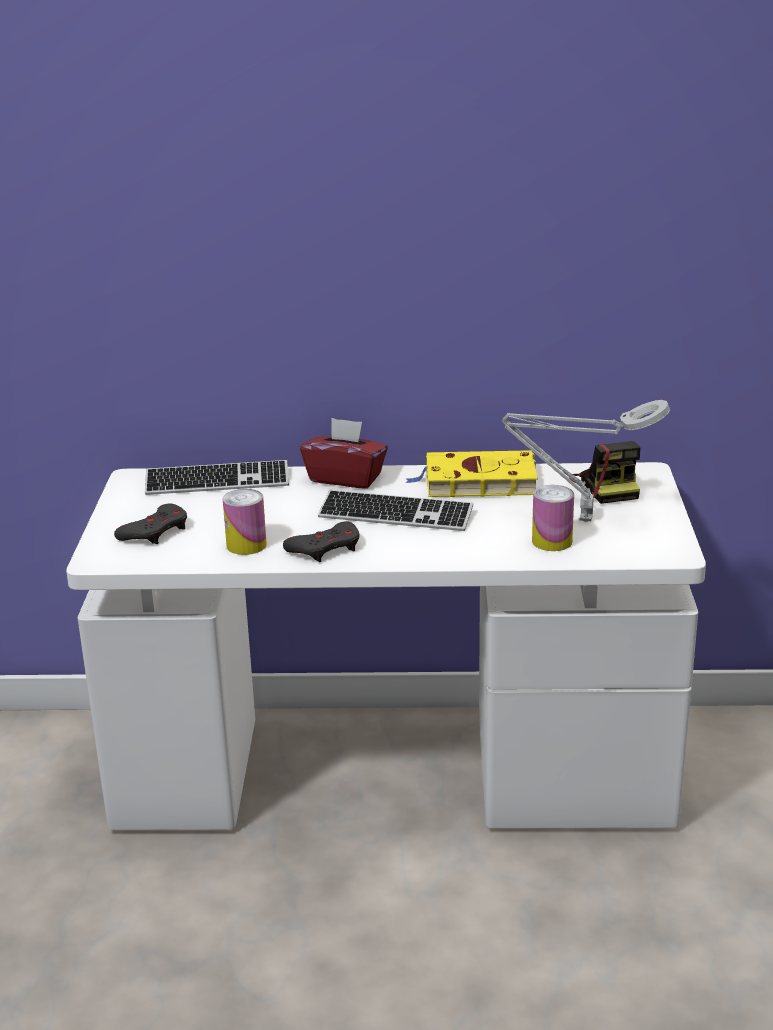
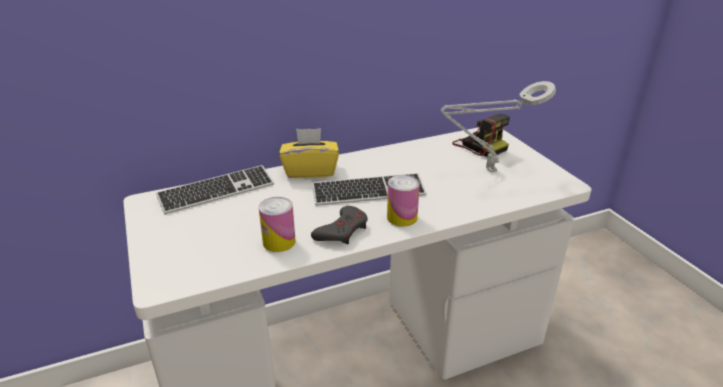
camera: 25 degrees left, 5 degrees up
grey game controller [114,503,187,544] -> none
red tissue box [300,418,388,489] -> yellow tissue box [279,128,339,178]
yellow book [406,450,538,497] -> none
can [532,485,574,551] -> can moved to [387,175,420,226]

